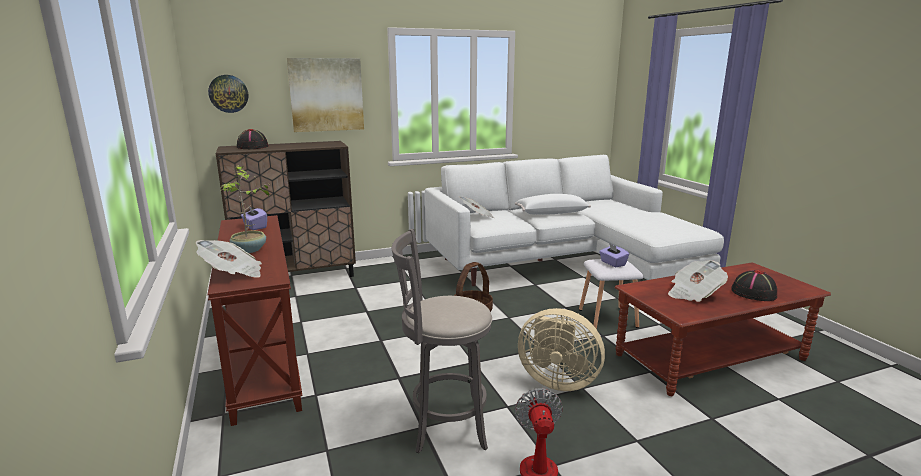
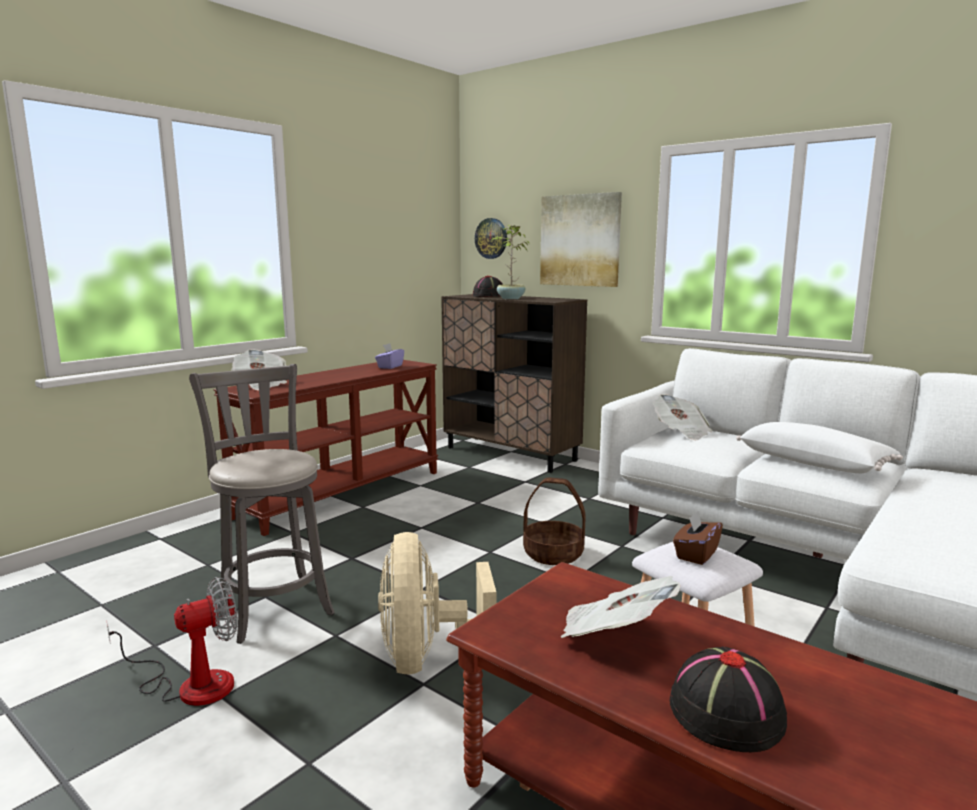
camera: 60 degrees right, 5 degrees down
potted plant [219,165,272,253] -> potted plant moved to [492,225,529,299]
purple tissue box [599,243,629,267] -> brown tissue box [673,511,723,565]

